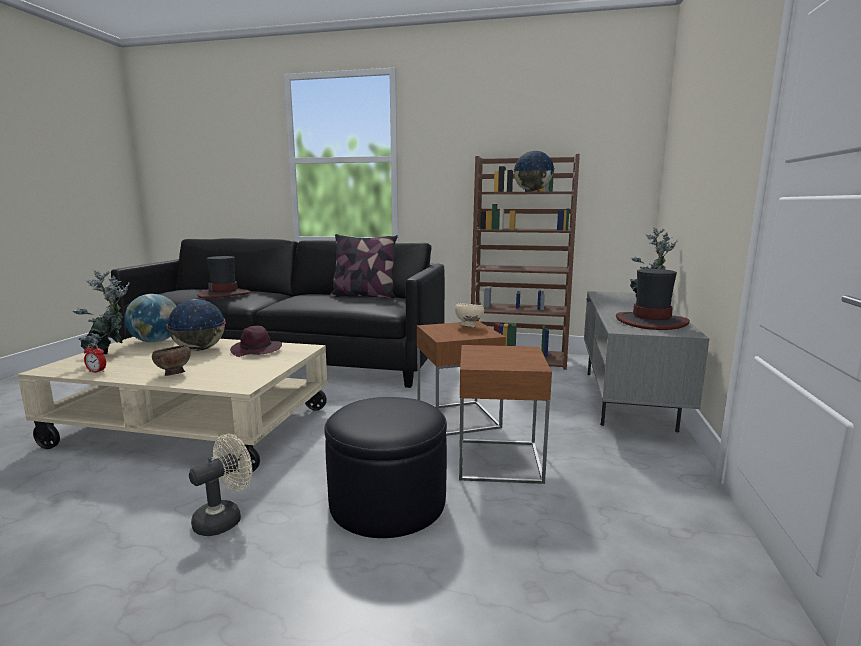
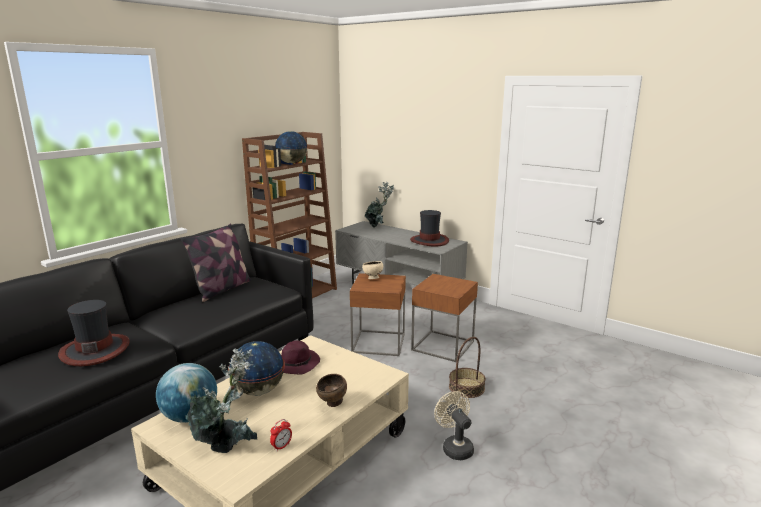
camera: 65 degrees left, 5 degrees up
black ottoman [324,397,447,538] -> basket [449,337,486,398]

